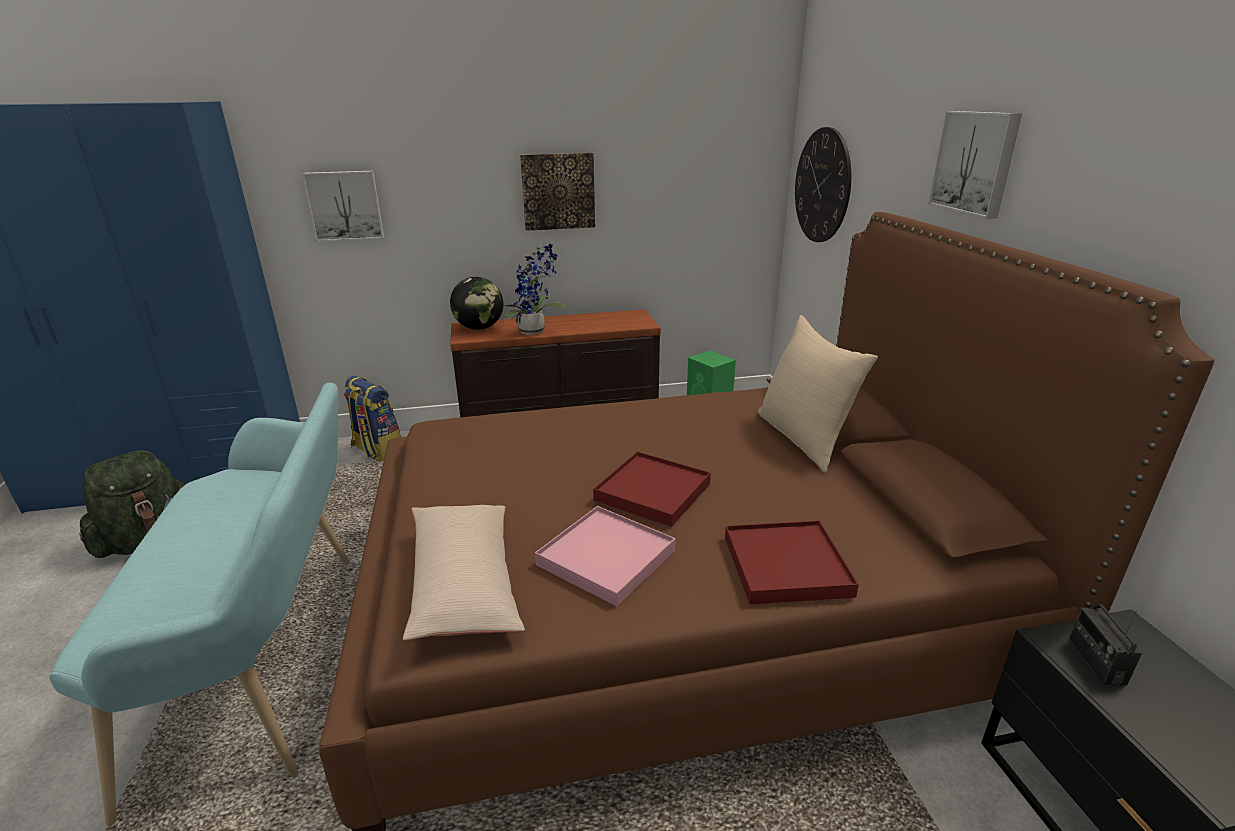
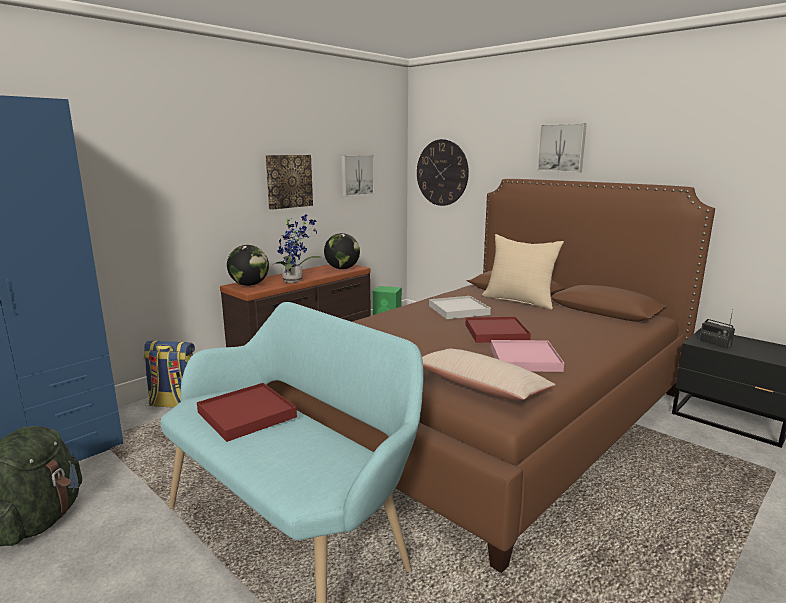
camera: 35 degrees left, 10 degrees down
picture [302,171,384,242] -> picture moved to [341,155,374,197]
red tray [725,520,859,604] -> red tray moved to [197,383,297,442]
none -> globe [324,233,360,269]
none -> white tray [429,296,491,319]

